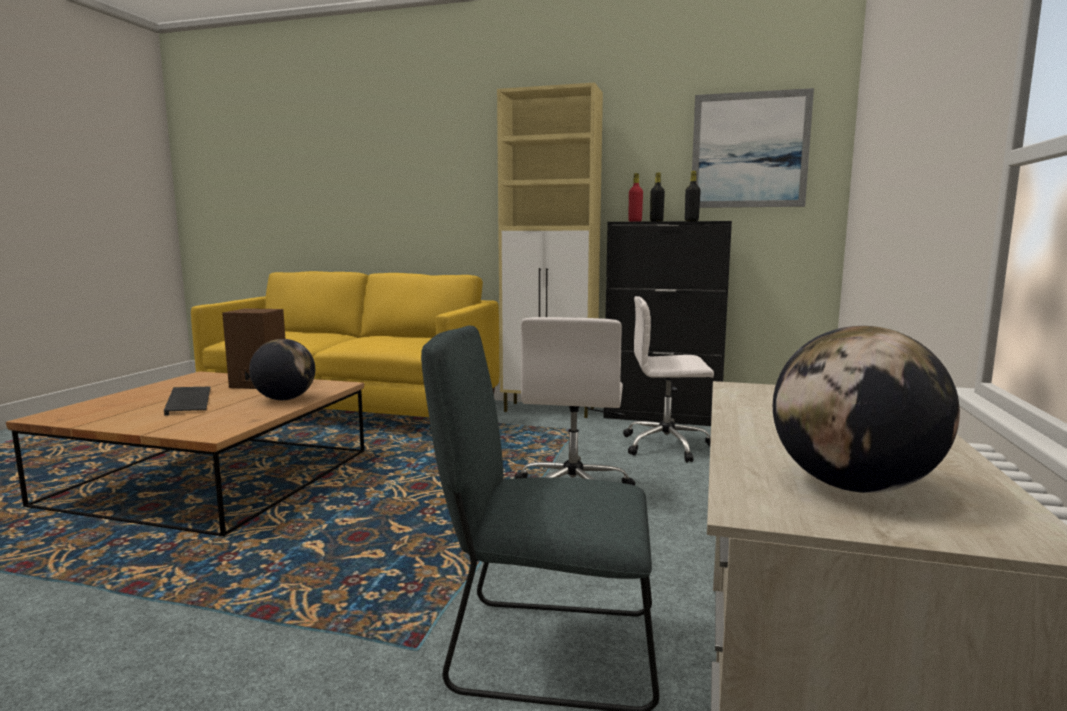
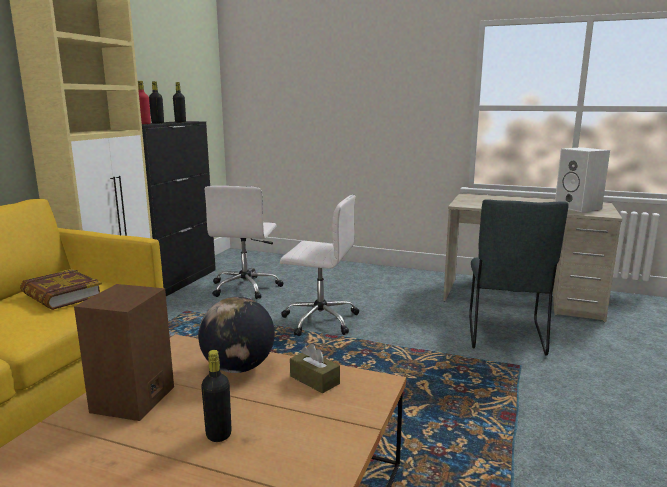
camera: 85 degrees left, 5 degrees up
keyboard [164,387,211,416] -> black bottle [201,350,232,442]
picture [692,88,814,208] -> none
globe [773,326,960,493] -> white speaker [555,147,610,212]
none -> book [20,269,102,310]
none -> brown tissue box [290,344,340,394]

